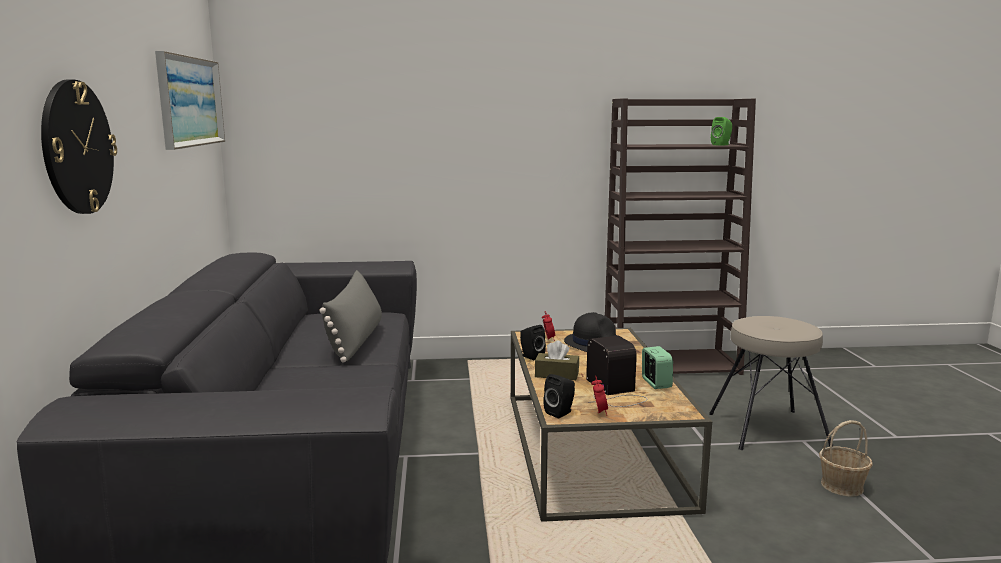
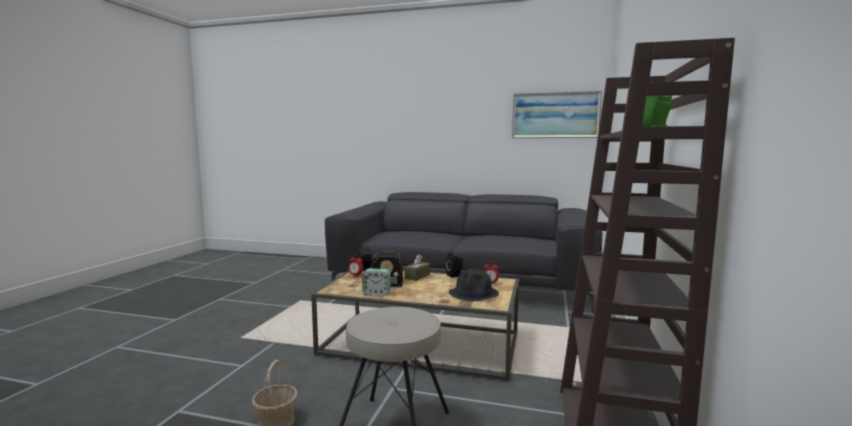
camera: 110 degrees right, 5 degrees down
wall clock [41,80,117,214] -> none
grey pillow [320,270,382,363] -> none

